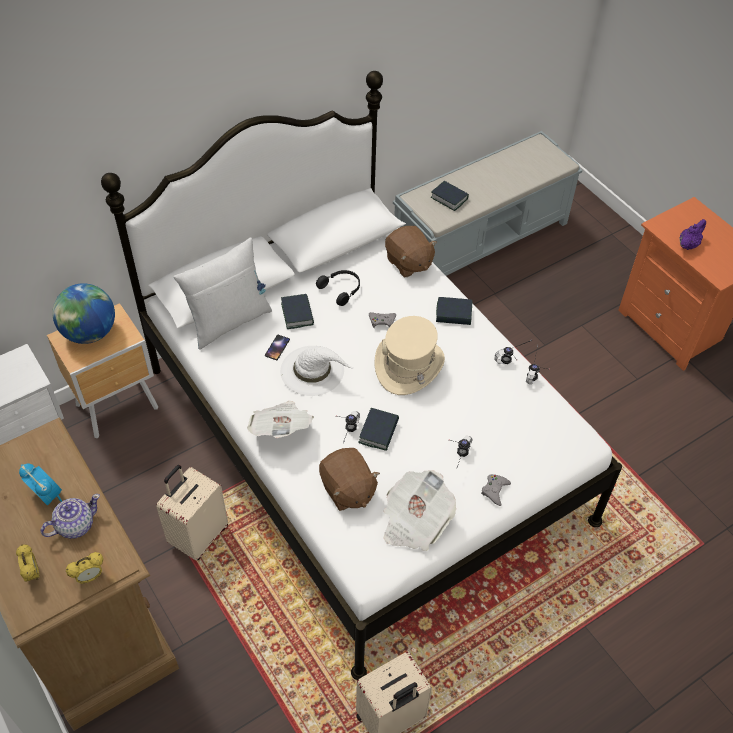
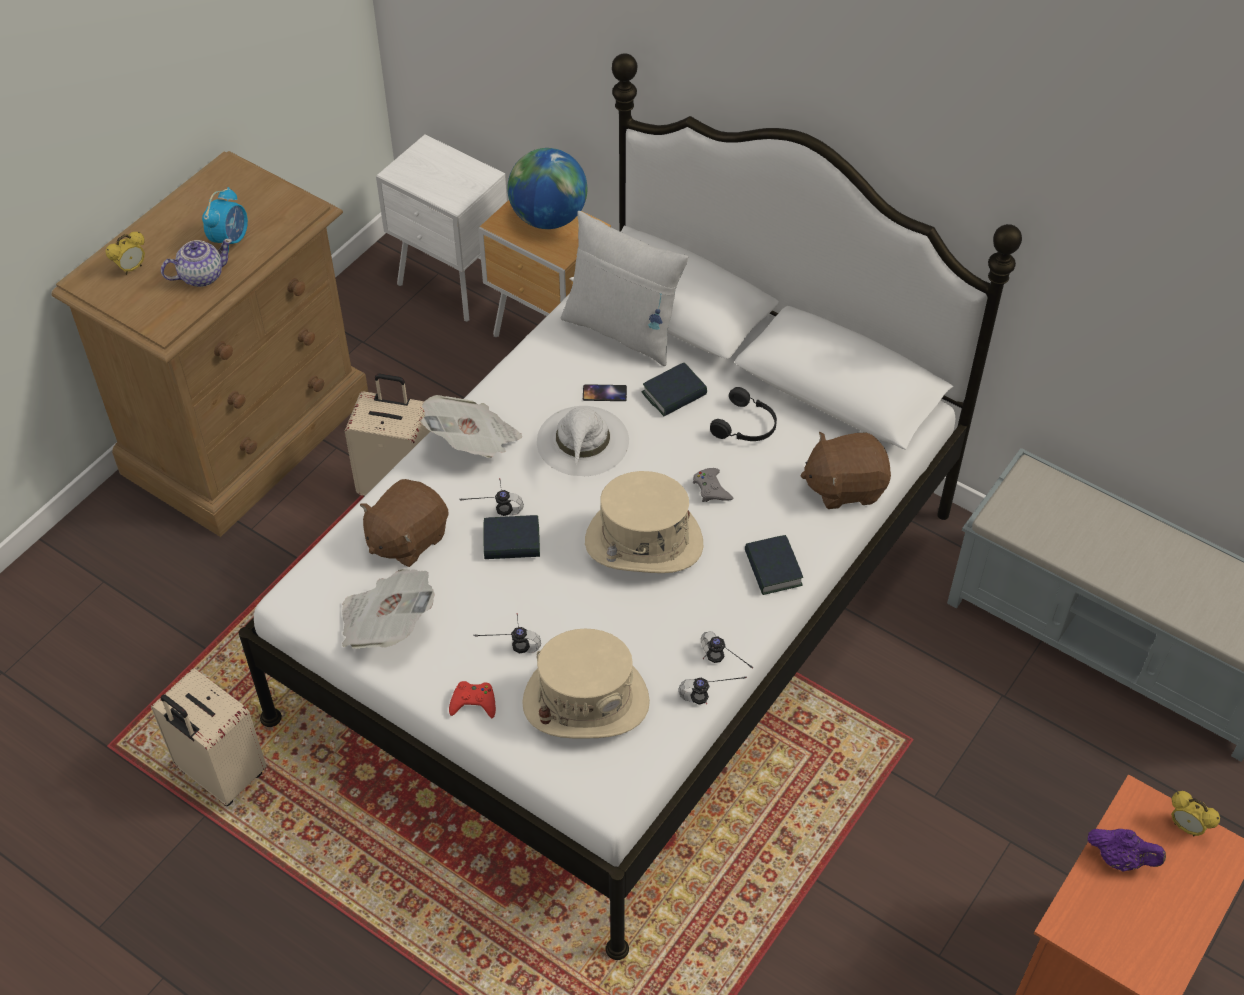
camera: 70 degrees right, 0 degrees up
teapot [41,494,100,539] -> teapot turned 60 degrees counterclockwise [161,238,233,287]
alarm clock [66,552,103,584] -> alarm clock moved to [1171,791,1220,836]
brown plush toy [385,226,437,277] -> brown plush toy turned 45 degrees clockwise [800,432,891,509]
book [431,181,469,211] -> none
grey game controller [481,474,511,506] -> red game controller [449,681,496,718]
none -> beige hat [522,629,650,738]

